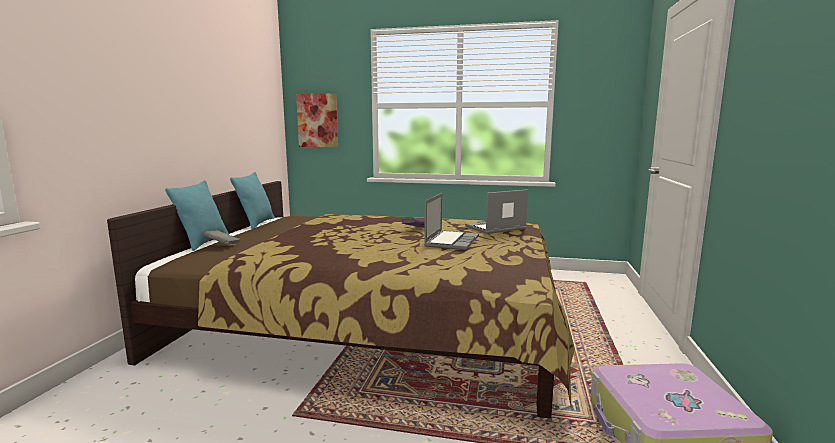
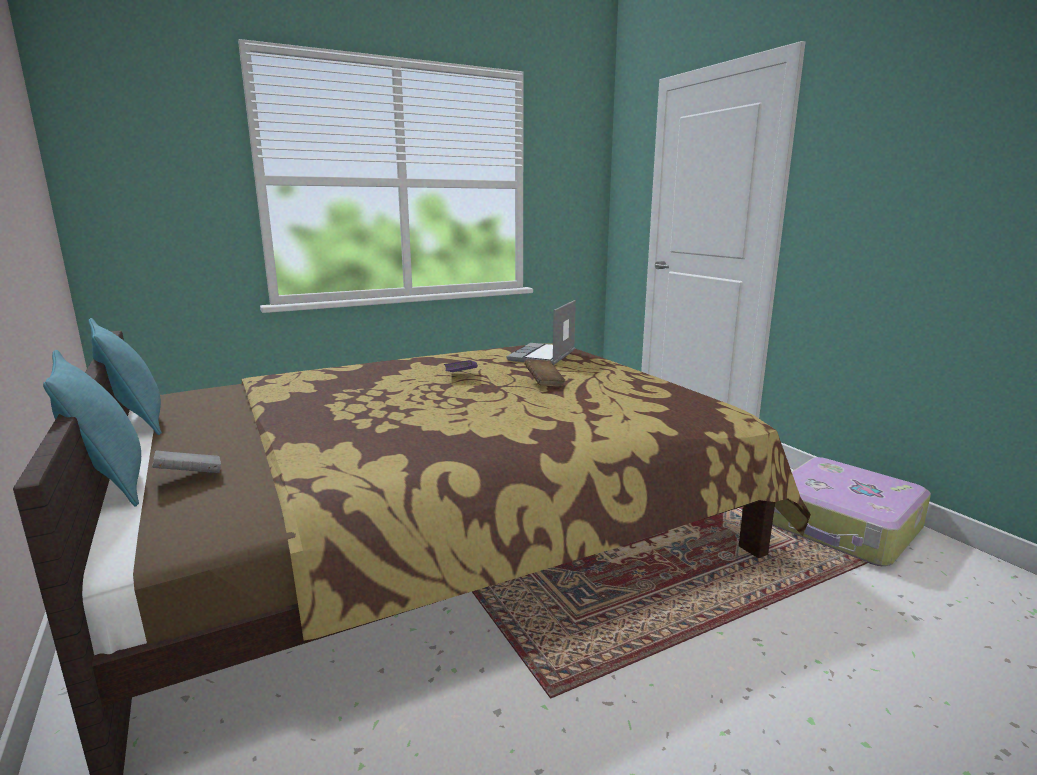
camera: 40 degrees left, 5 degrees up
picture [296,93,338,147] -> none
laptop [424,193,479,250] -> brown book [524,359,565,387]

